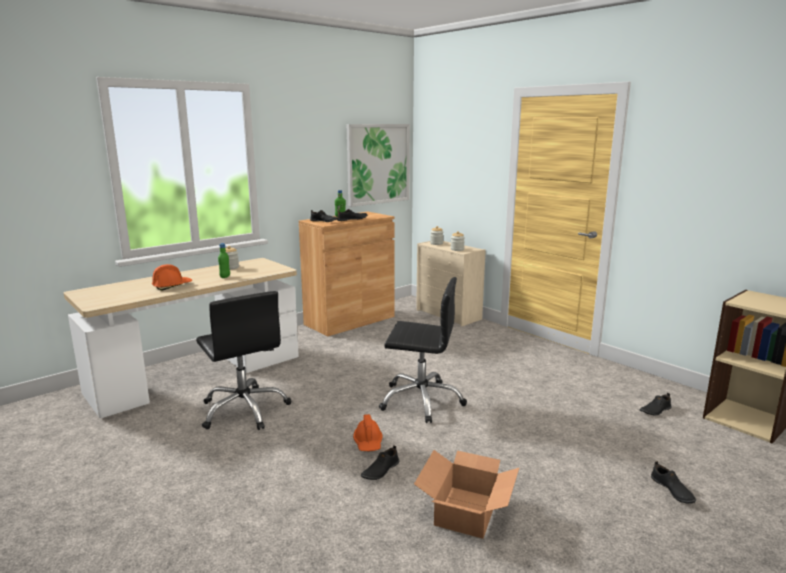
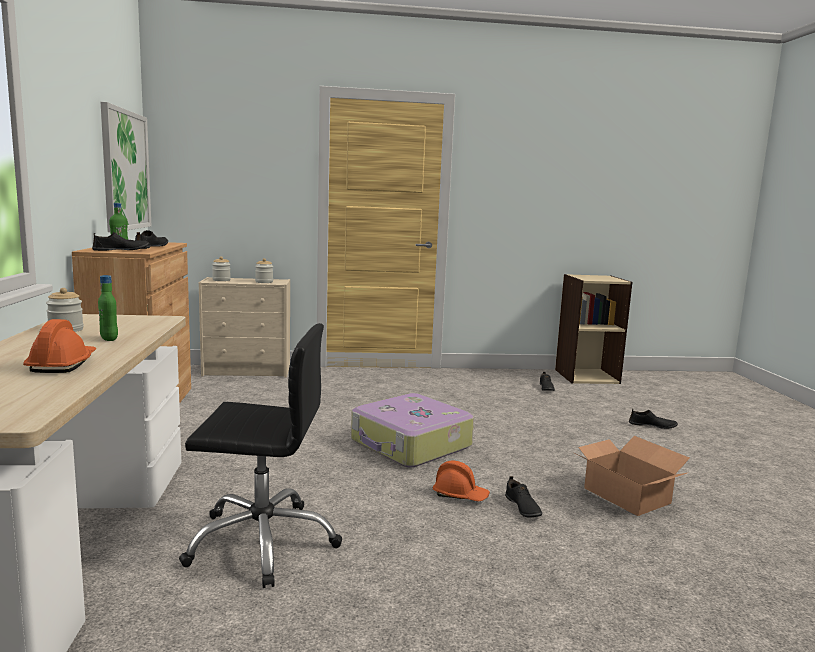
camera: 55 degrees left, 5 degrees down
black office chair [379,277,467,423] -> suitcase [351,393,474,467]

